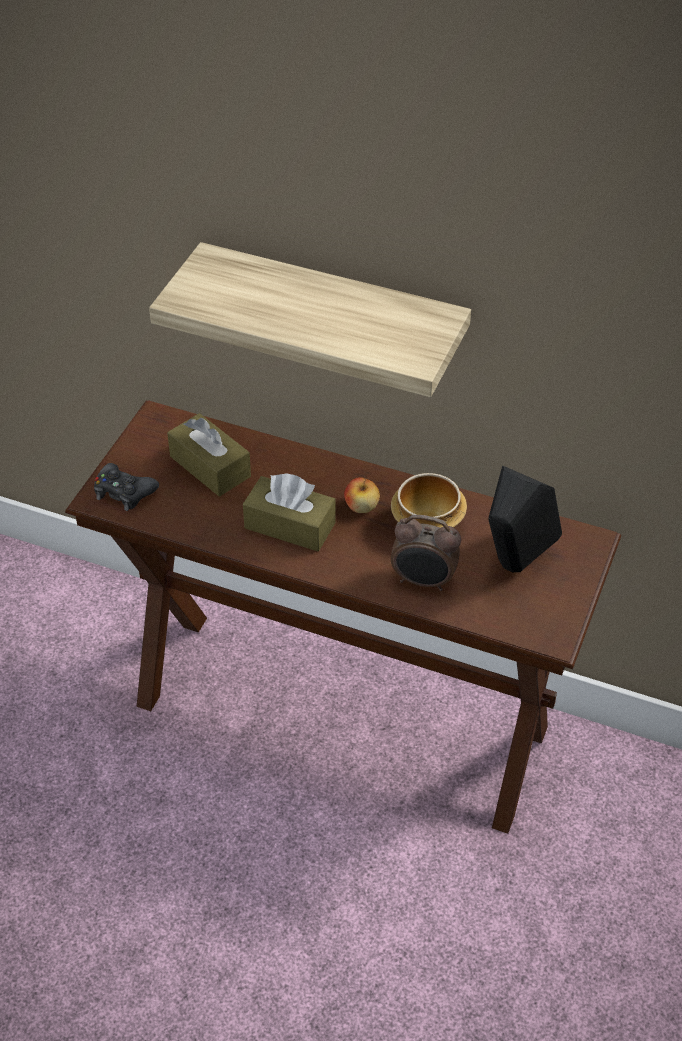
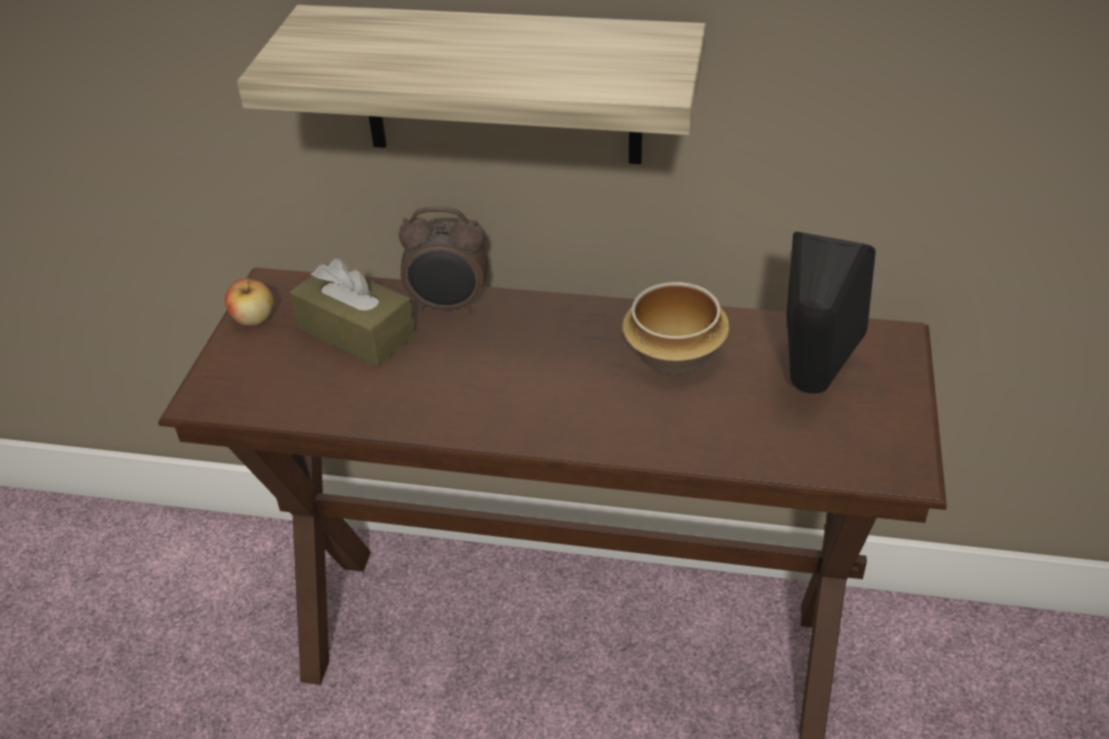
camera: 10 degrees left, 5 degrees down
black game controller [94,463,159,511] -> none
brown tissue box [243,473,336,551] -> none
apple [344,477,380,513] -> apple moved to [225,277,274,326]
alarm clock [391,515,461,591] -> alarm clock moved to [399,207,487,312]

